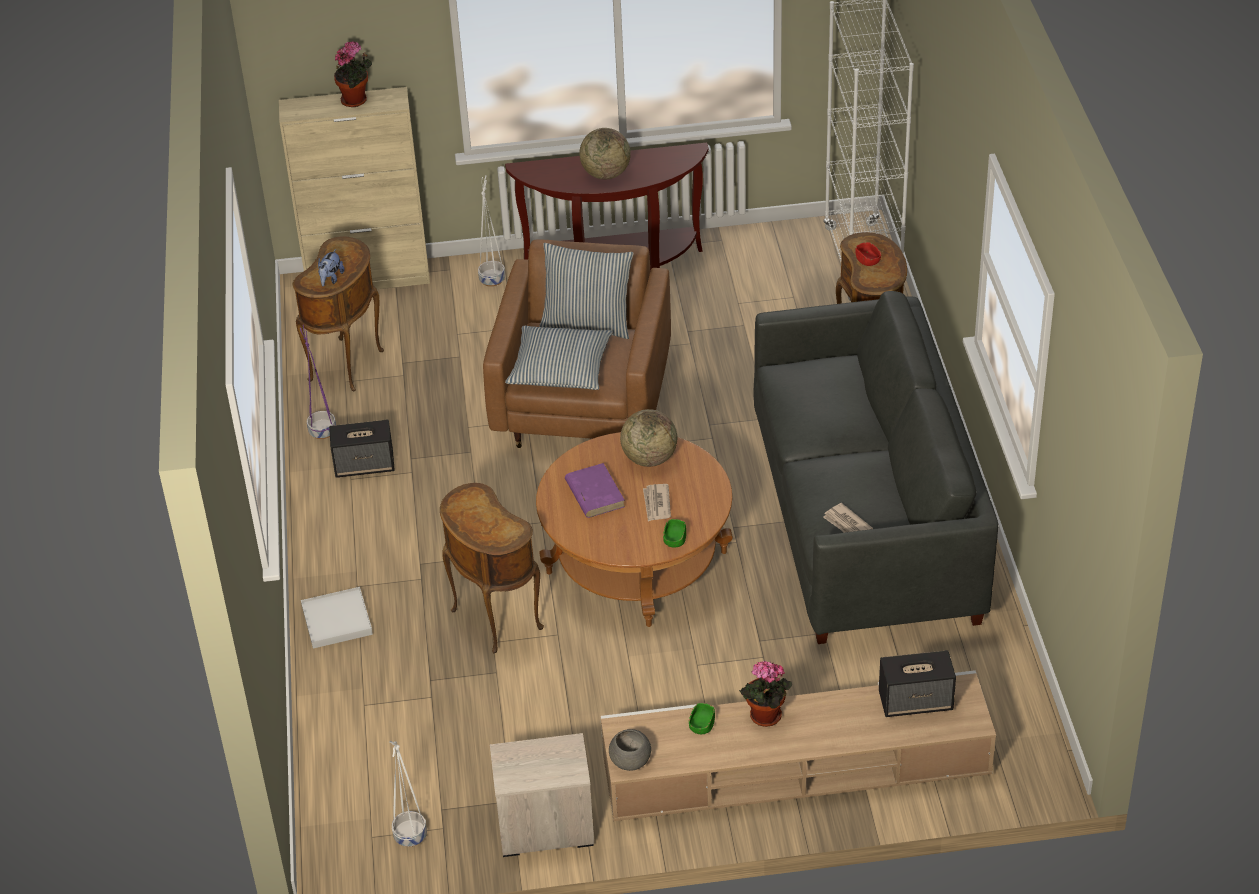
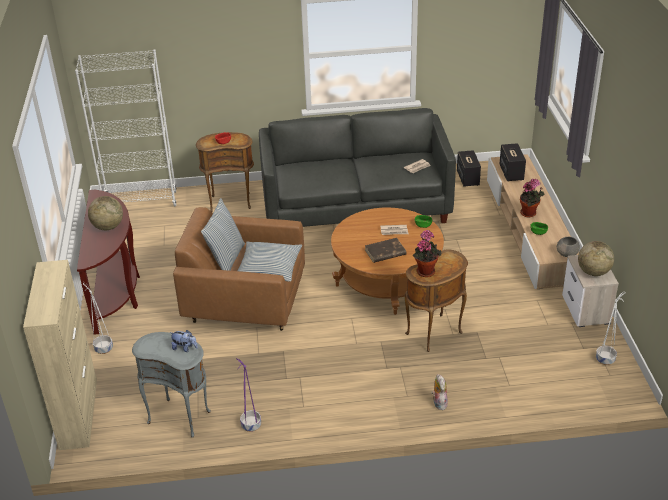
camera: 90 degrees left, 5 degrees down
brown side table [293,236,384,392] -> grey side table [132,332,211,438]
white tray [301,587,373,649] -> plush toy [431,374,448,410]
speaker [329,419,395,478] -> speaker moved to [457,150,481,187]
potted plant [334,41,372,107] -> potted plant moved to [413,230,441,277]
purple book [565,463,625,518] -> brown book [365,238,407,263]
globe [620,409,677,467] -> globe moved to [578,241,614,276]

